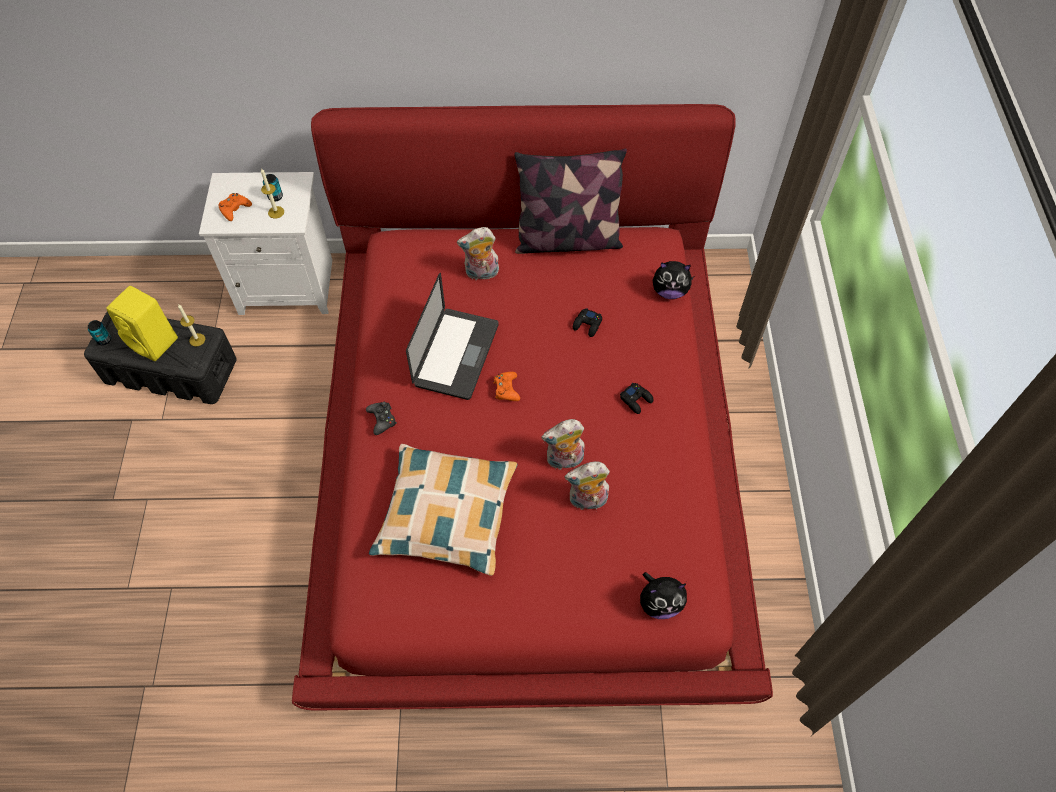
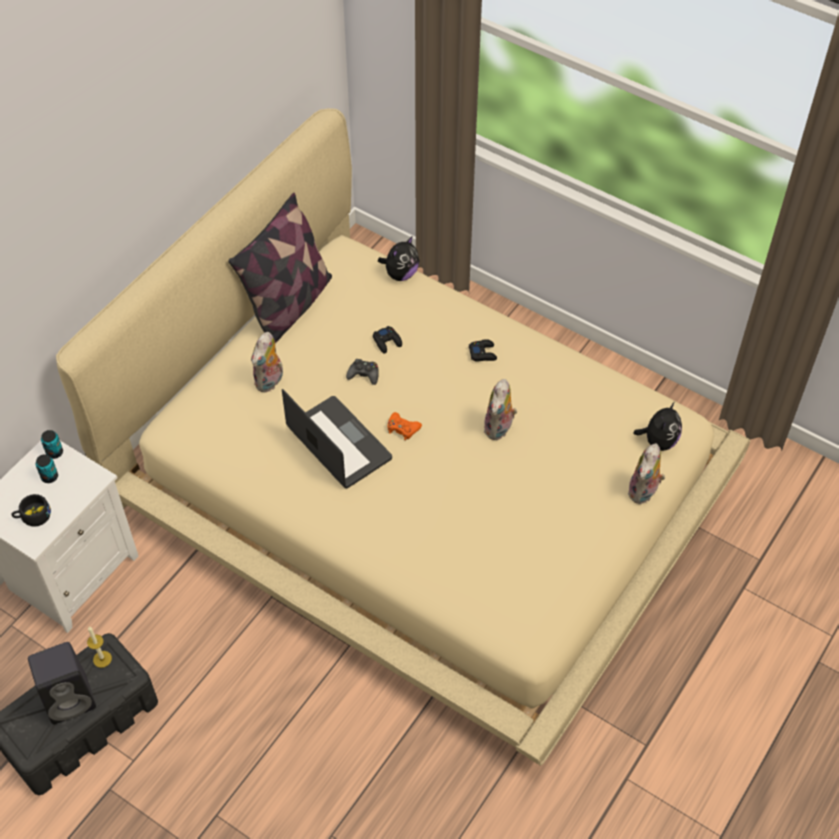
camera: 55 degrees left, 5 degrees down
can [88,320,111,345] -> can moved to [41,430,63,459]
yellow speaker [106,286,178,361] -> black speaker [28,642,96,724]
orange game controller [219,193,252,221] -> black cup [11,494,51,527]
candle [261,168,284,219] -> none
red bed [292,104,773,711] -> beige bed [56,108,750,766]
black game controller [366,402,397,435] -> black game controller moved to [346,359,379,385]
pillow [369,444,518,576] -> none
plush toy [565,461,610,510] -> plush toy moved to [628,443,665,504]

